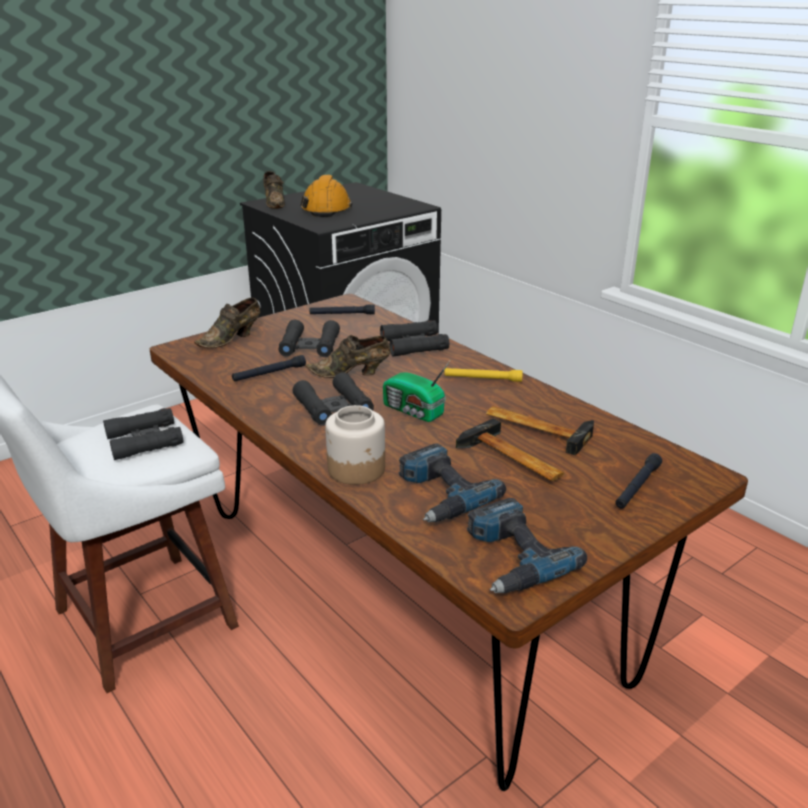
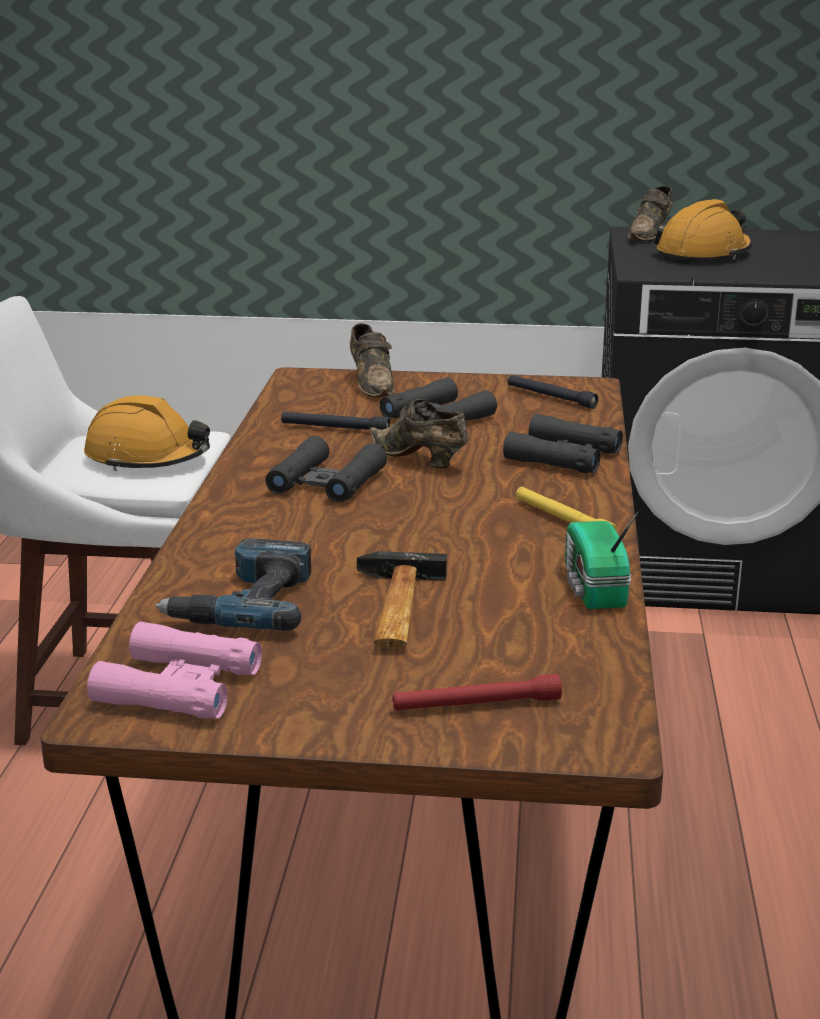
camera: 45 degrees right, 5 degrees down
black binoculars [103,408,184,460] -> orange hard hat [84,395,210,471]
brown shoe [194,298,261,348] -> brown shoe turned 105 degrees counterclockwise [350,323,394,398]
jar [325,405,385,485] -> none
radio [383,361,450,422] -> radio moved to [565,512,638,609]
power drill [467,498,587,593] -> pink binoculars [87,622,262,719]
hammer [486,406,594,456] -> none
black flashlight [615,453,662,509] -> red flashlight [392,674,562,711]

